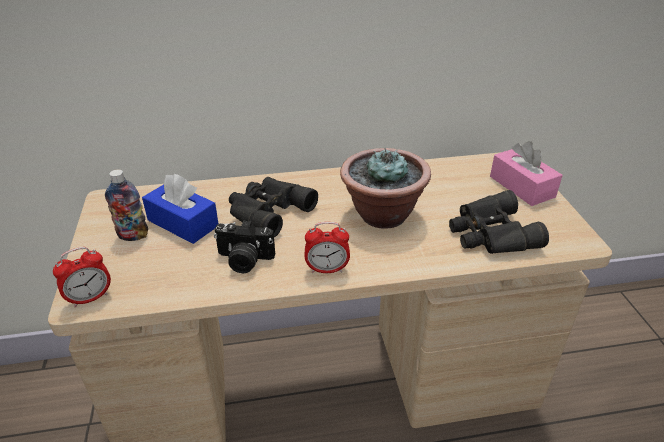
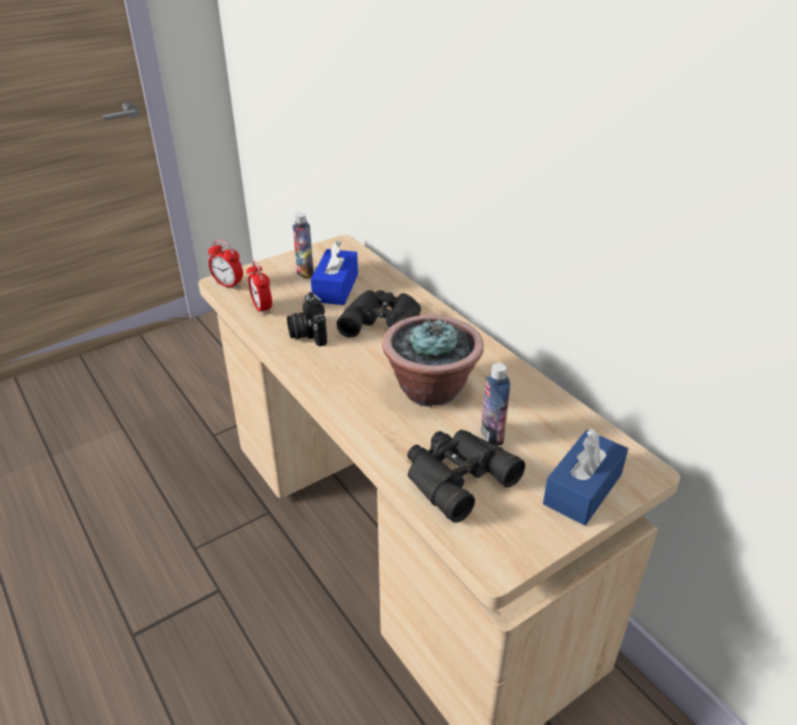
camera: 65 degrees right, 0 degrees up
alarm clock [305,222,350,273] -> alarm clock moved to [247,261,272,315]
pink tissue box [490,141,563,206] -> blue tissue box [543,429,628,526]
none -> bottle [481,363,510,446]

